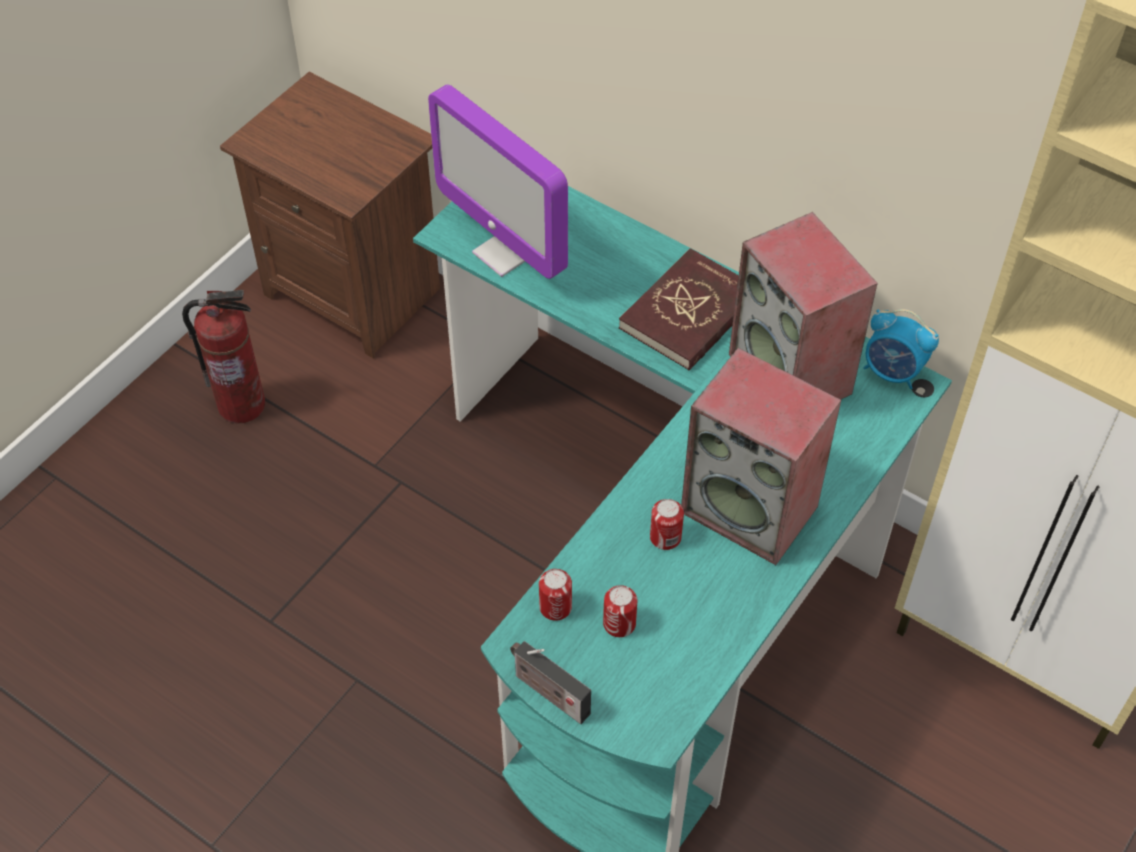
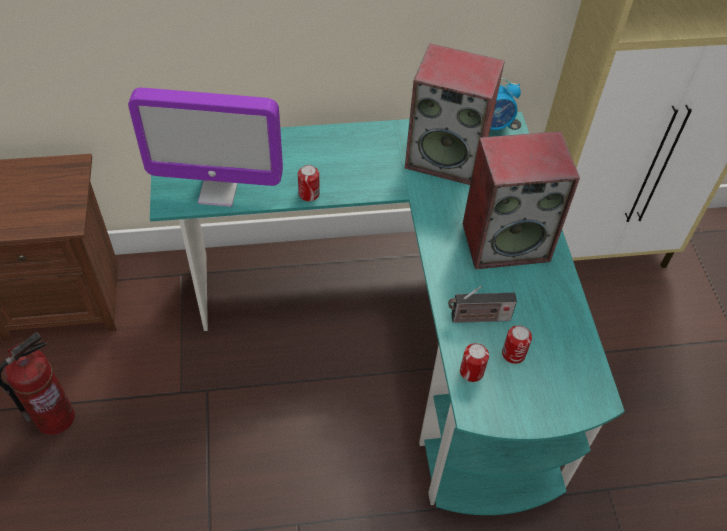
camera: 45 degrees left, 0 degrees up
radio [510,641,591,724] -> radio moved to [448,286,517,323]
red book [619,248,739,370] -> none
can [650,499,684,550] -> can moved to [298,165,320,202]

